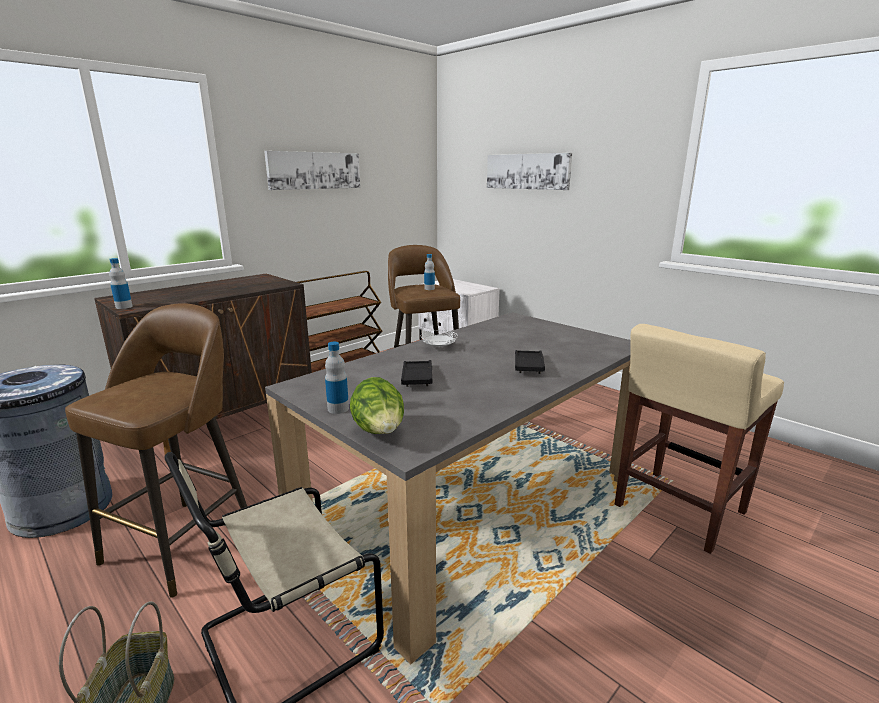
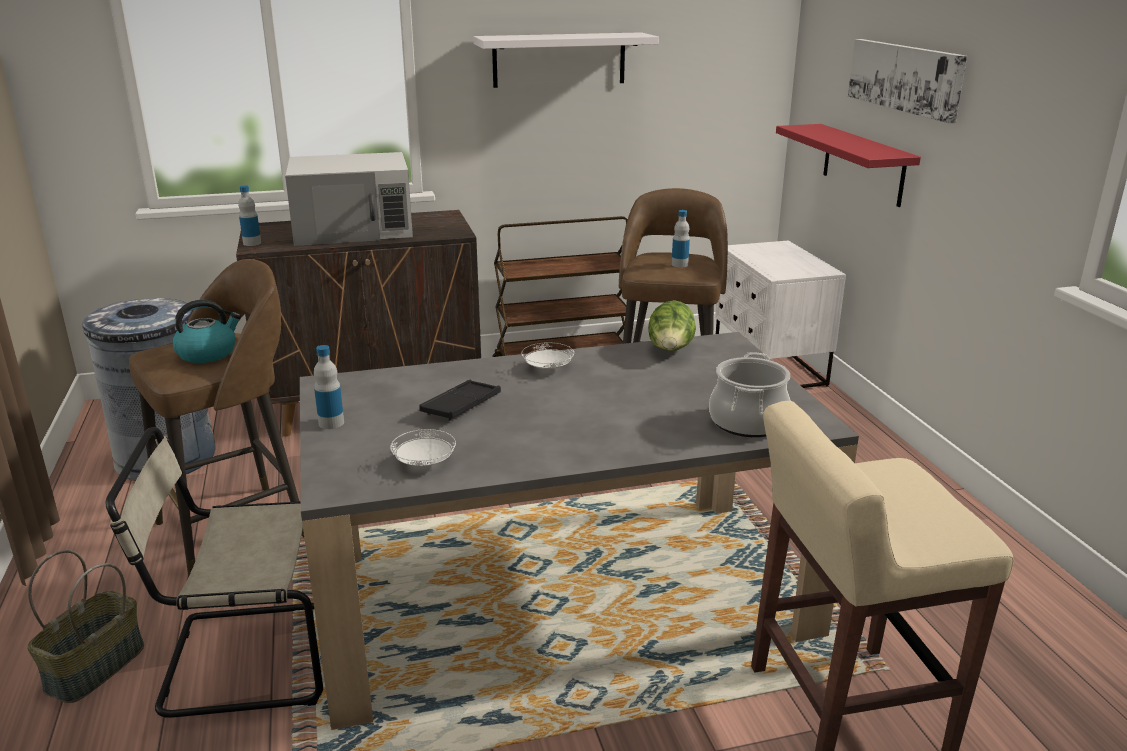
camera: 30 degrees right, 5 degrees up
picture [264,151,360,190] -> white shelf [473,32,659,88]
lettuce [350,377,404,434] -> lettuce moved to [648,300,696,351]
black tray [515,350,545,374] -> none
none -> kettle [172,300,241,363]
none -> white microwave [285,152,413,246]
none -> white plate [390,429,456,466]
none -> cooking pot [709,352,791,437]
none -> red shelf [776,124,921,207]

